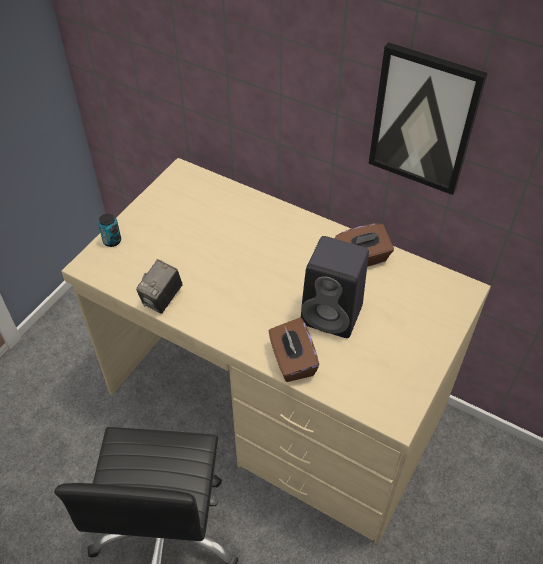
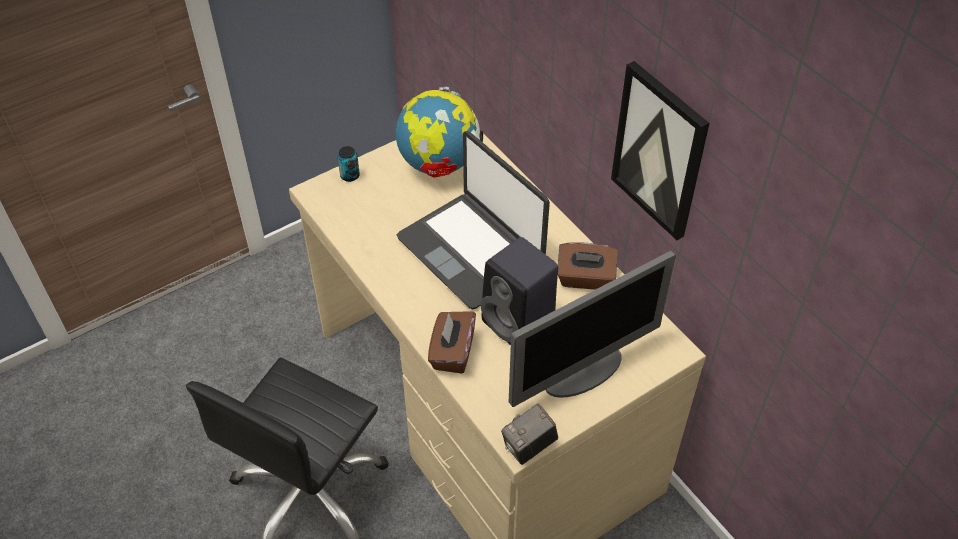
camera: 25 degrees right, 0 degrees up
camera [136,259,183,314] -> camera moved to [501,404,558,465]
none -> globe [396,86,483,178]
none -> laptop [397,131,550,310]
none -> monitor [509,251,676,407]

